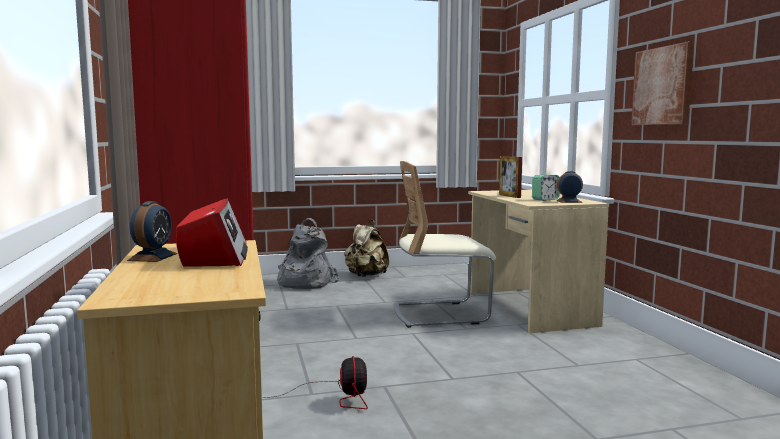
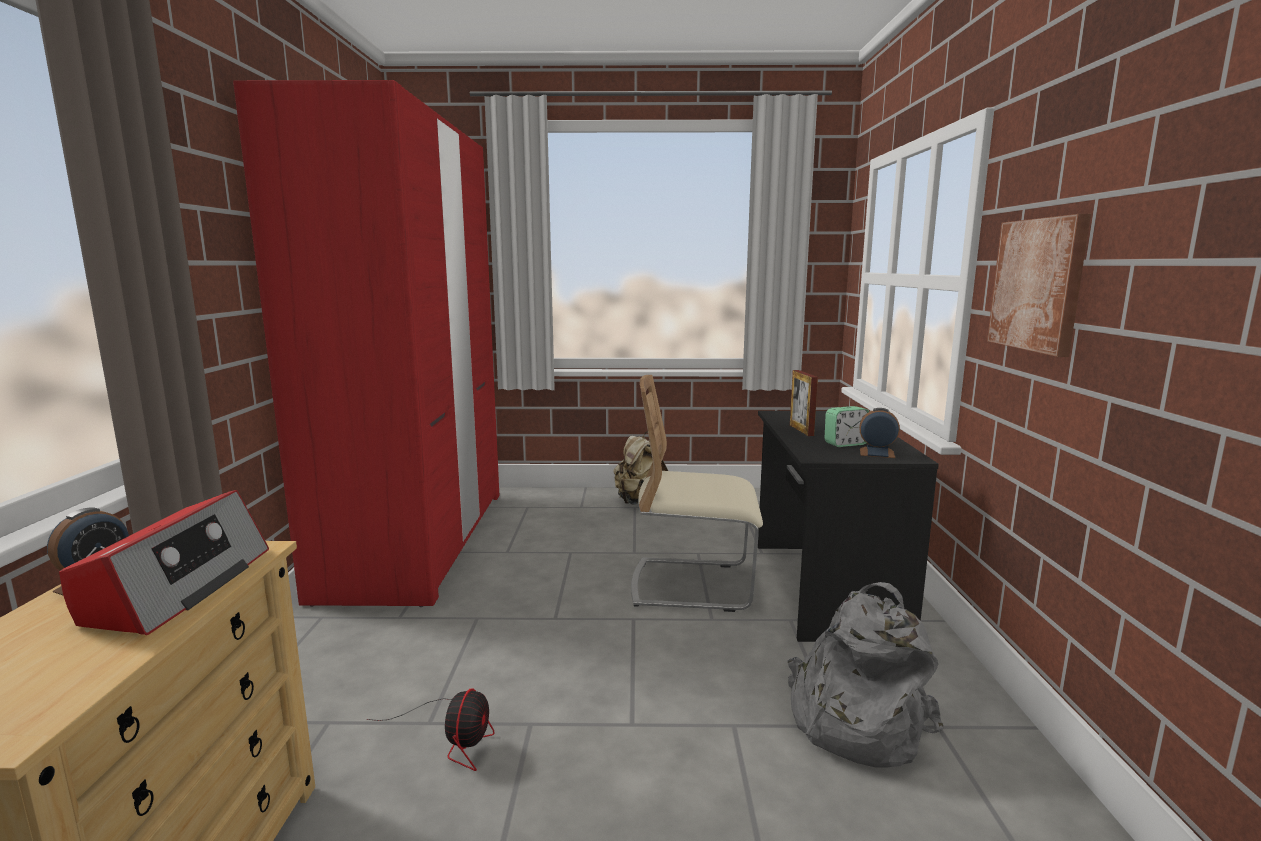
camera: 15 degrees right, 5 degrees up
grey backpack [277,218,339,289] -> grey backpack moved to [788,582,944,767]
beige desk [468,190,609,333] -> black desk [758,411,939,642]

